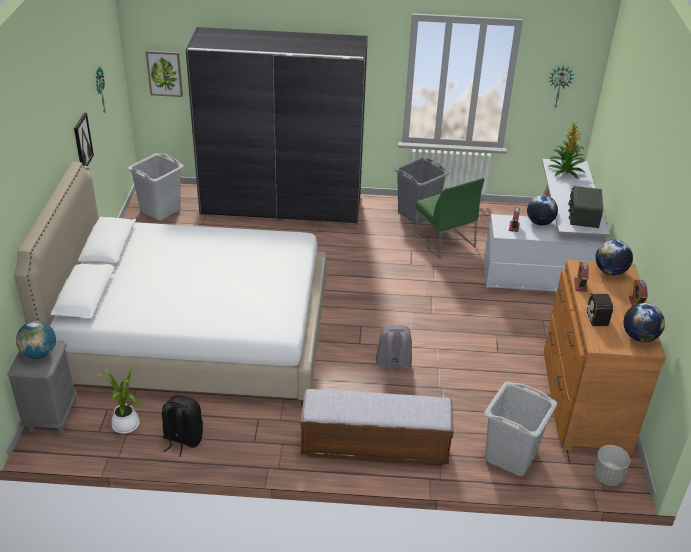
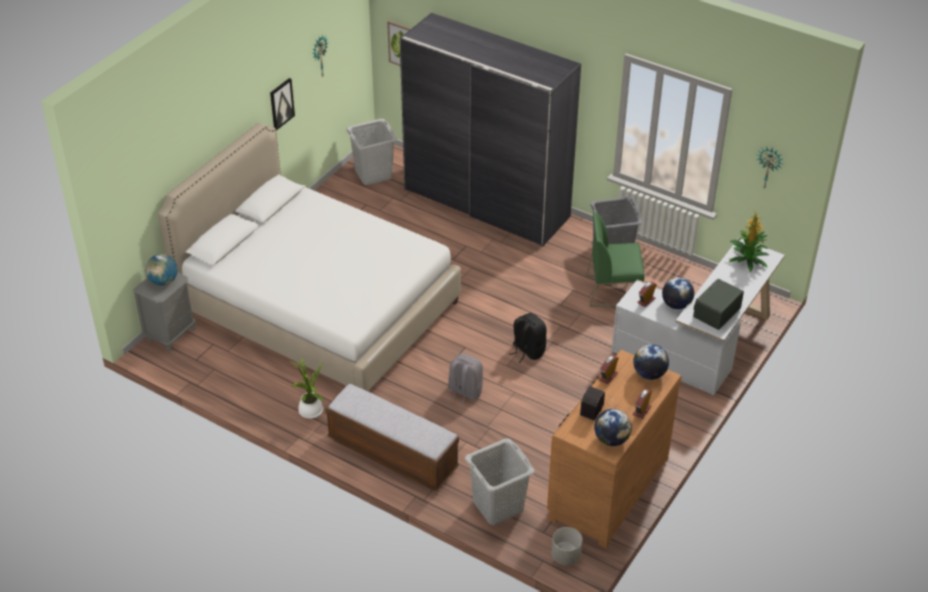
camera: 30 degrees right, 5 degrees up
potted plant [96,364,142,434] -> potted plant moved to [290,358,324,419]
black backpack [162,395,203,457] -> black backpack moved to [509,313,547,363]
green chair [414,178,485,259] -> green chair turned 90 degrees clockwise [586,211,645,307]

